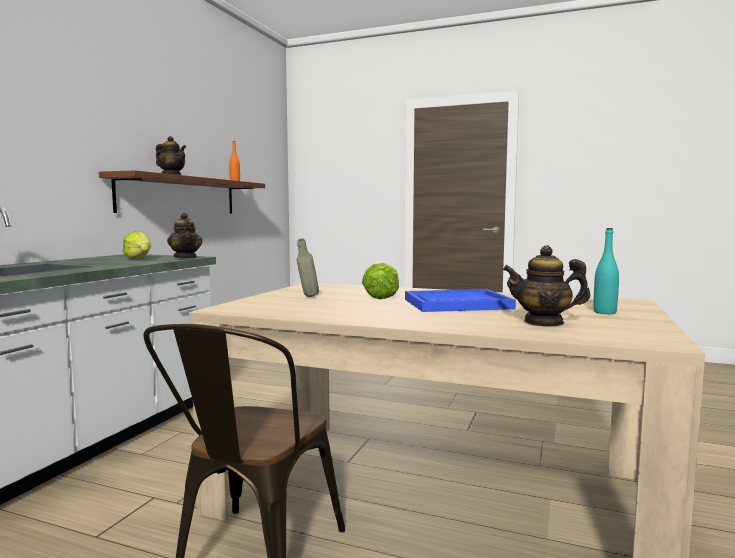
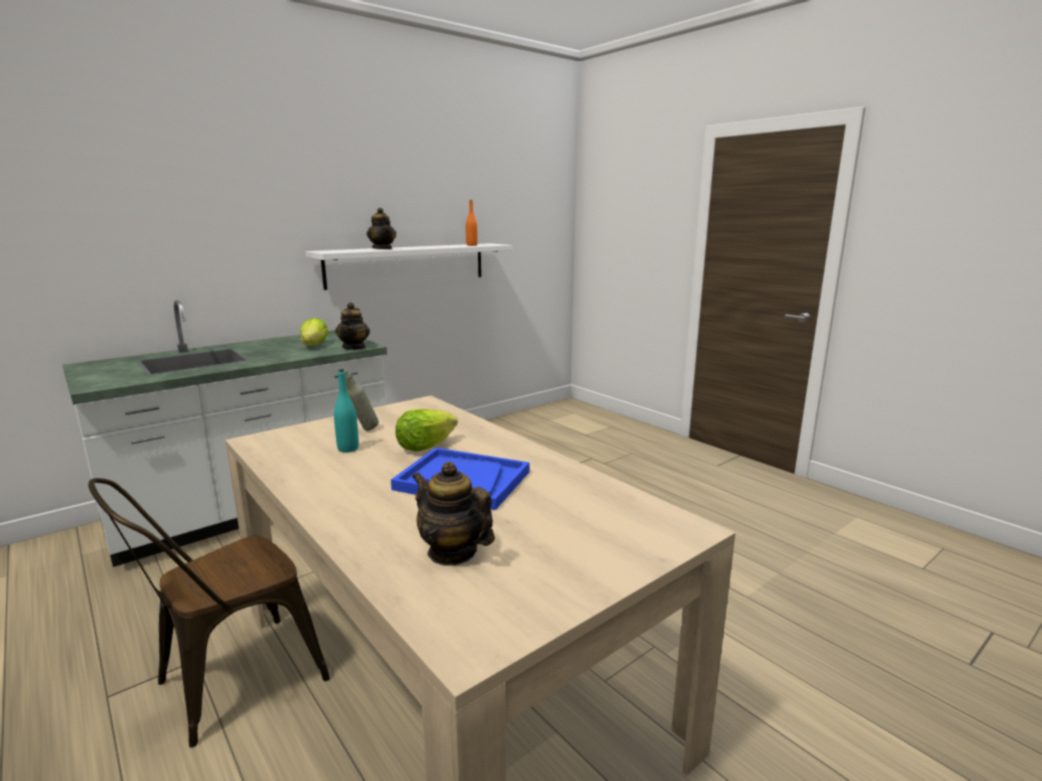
camera: 30 degrees right, 10 degrees up
brown shelf [99,170,265,214] -> white shelf [305,243,512,290]
turquoise bottle [594,228,619,314] -> turquoise bottle moved to [334,369,359,453]

